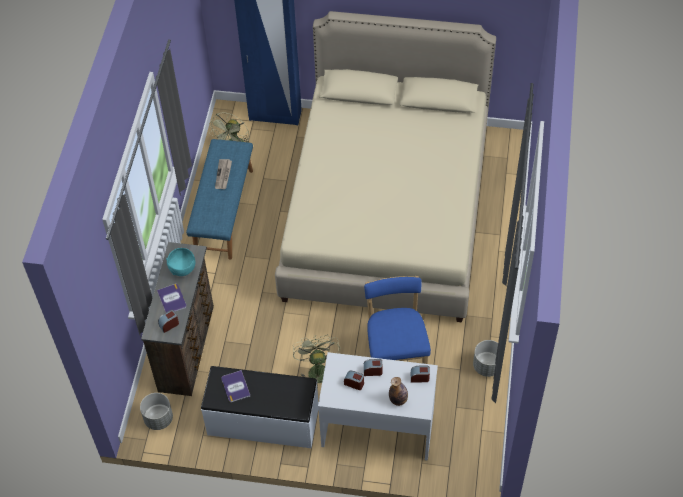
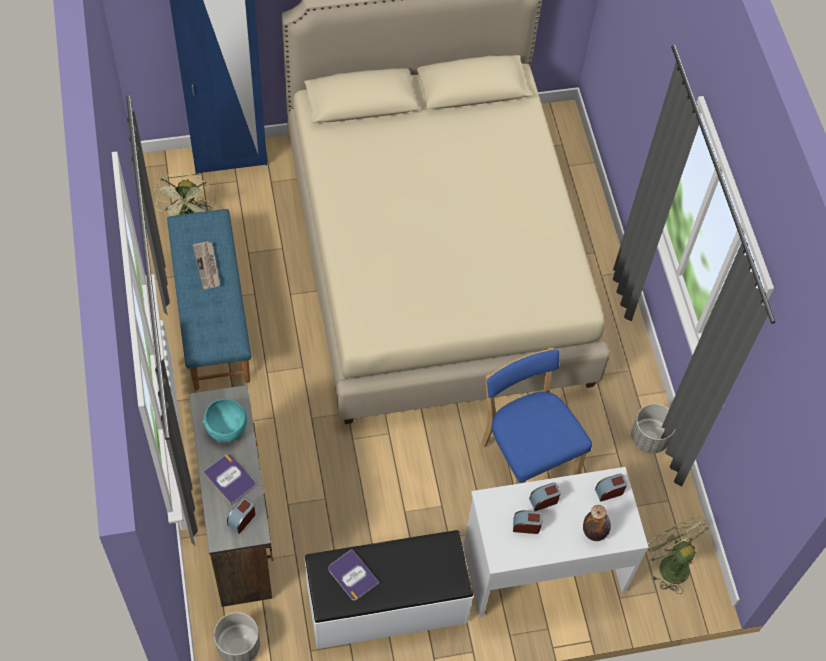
camera: 25 degrees left, 5 degrees up
green fan [293,335,341,389] -> green fan moved to [645,516,710,594]

